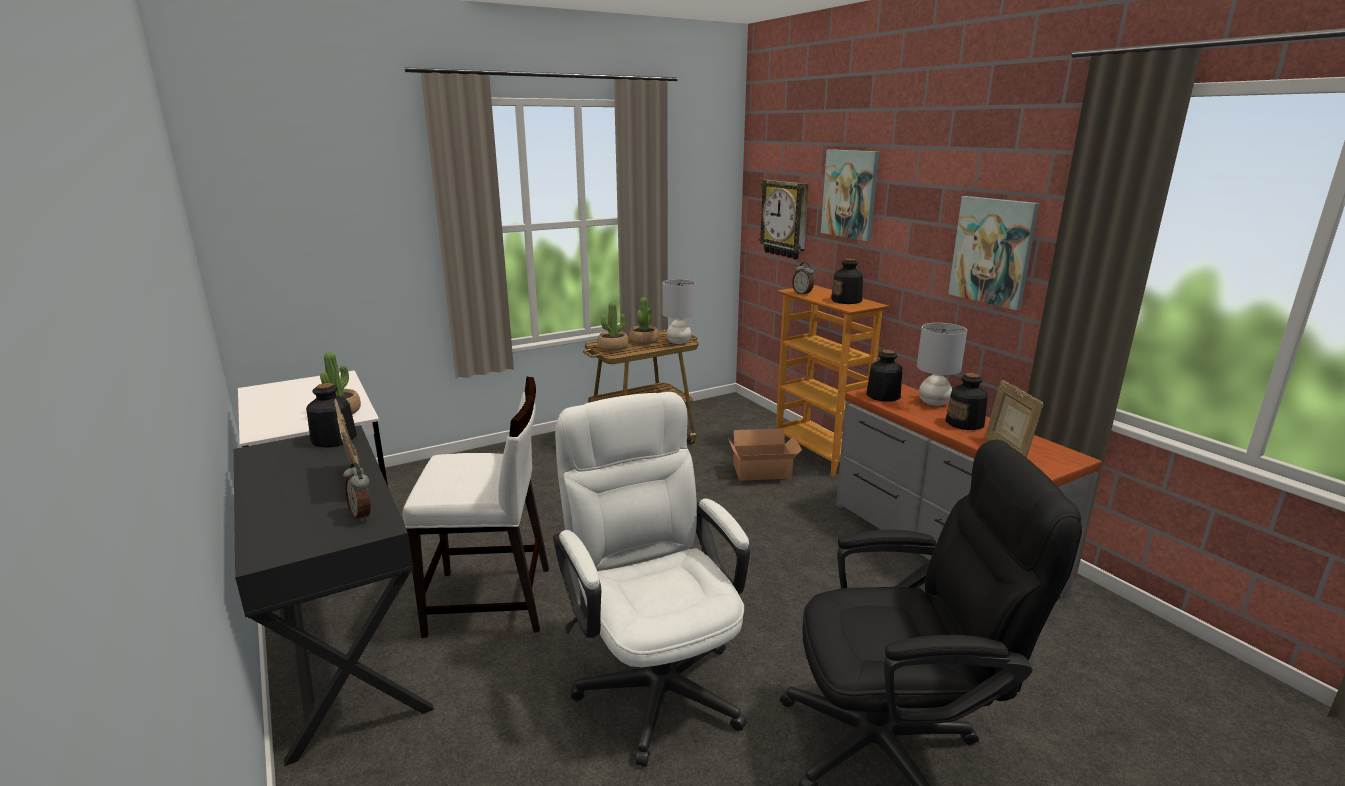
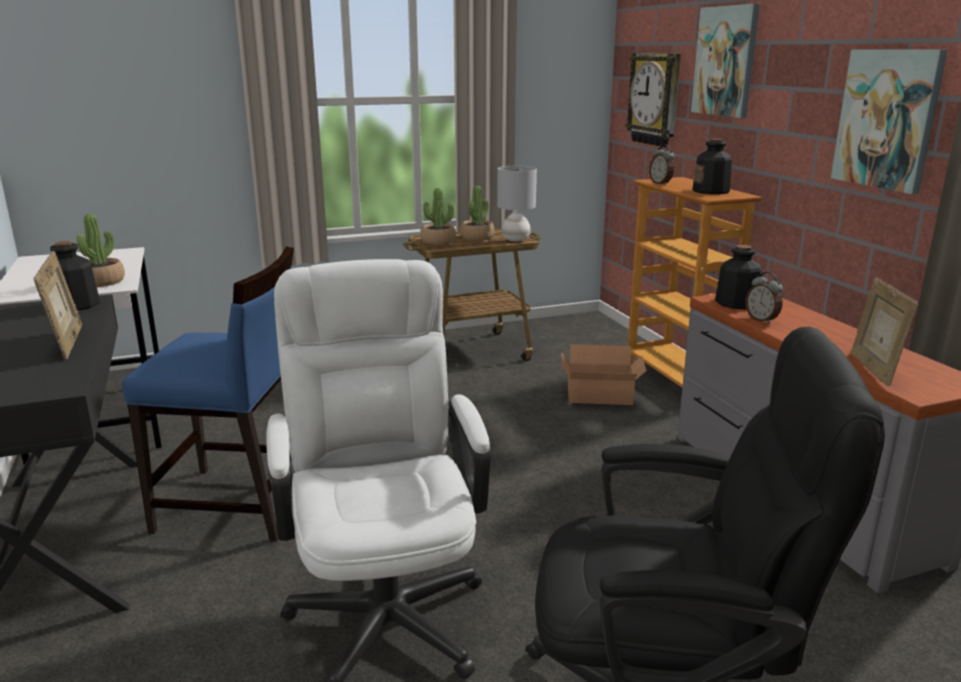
camera: 10 degrees right, 0 degrees up
alarm clock [343,463,371,522] -> alarm clock moved to [745,272,783,324]
white chair [403,377,549,638] -> blue chair [122,247,294,542]
grey table lamp [917,323,967,406] -> none
bottle [945,373,988,430] -> none

